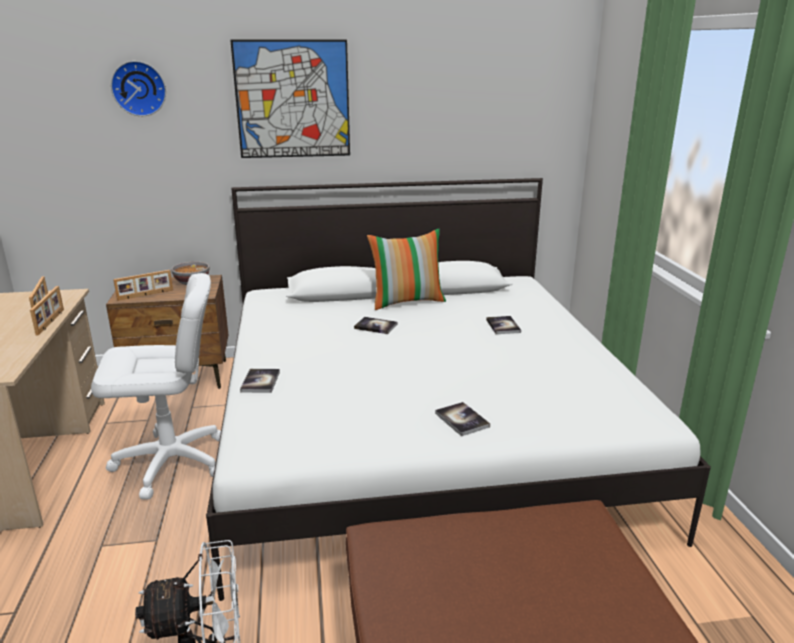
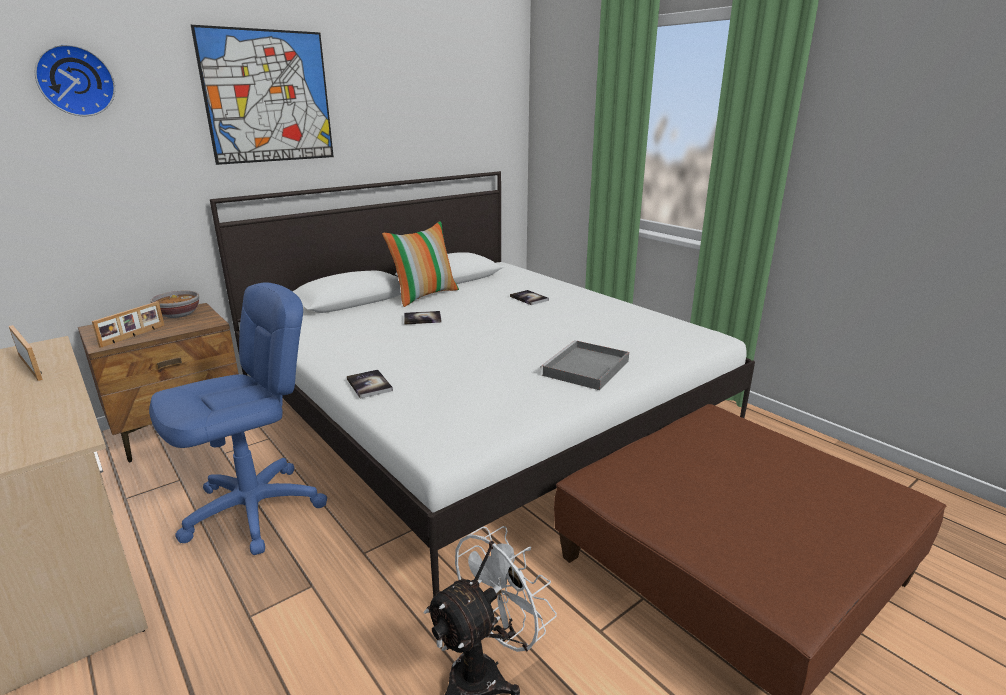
camera: 30 degrees left, 0 degrees up
picture frame [30,286,64,335] -> none
white office chair [91,273,221,500] -> blue office chair [149,282,327,555]
book [435,402,490,436] -> grey tray [540,340,629,390]

